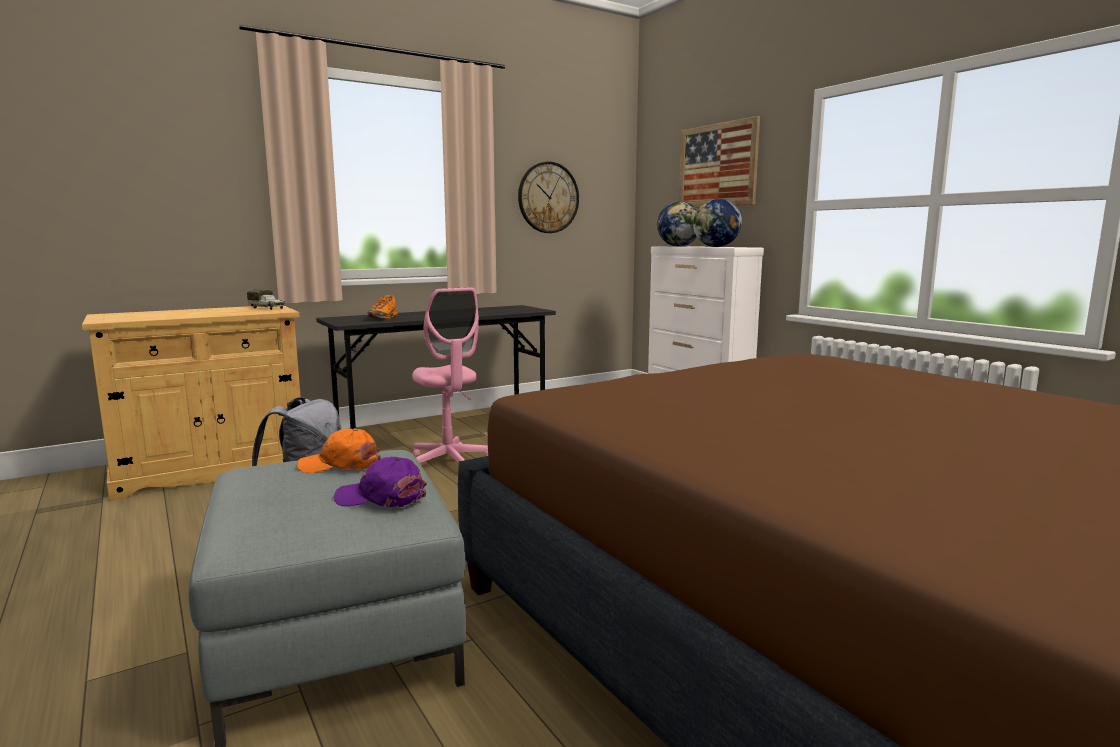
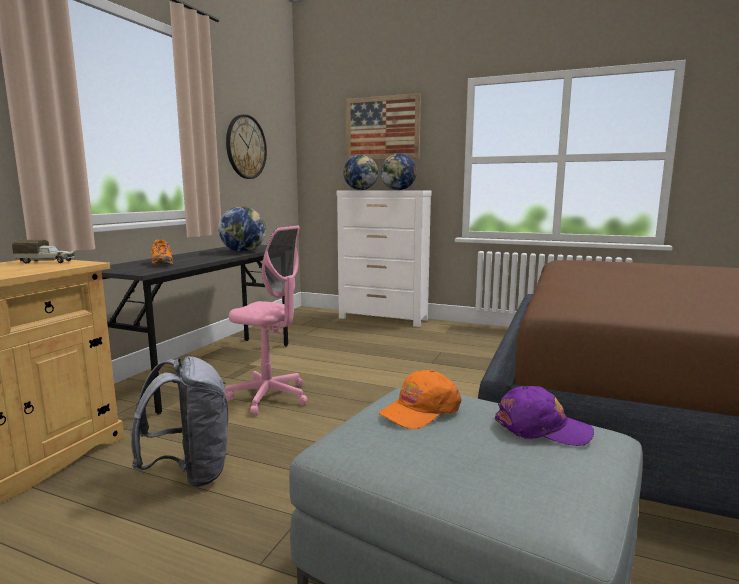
camera: 35 degrees left, 0 degrees up
purple cap [334,457,427,507] -> purple cap turned 135 degrees counterclockwise [495,386,594,446]
none -> globe [218,206,266,252]

